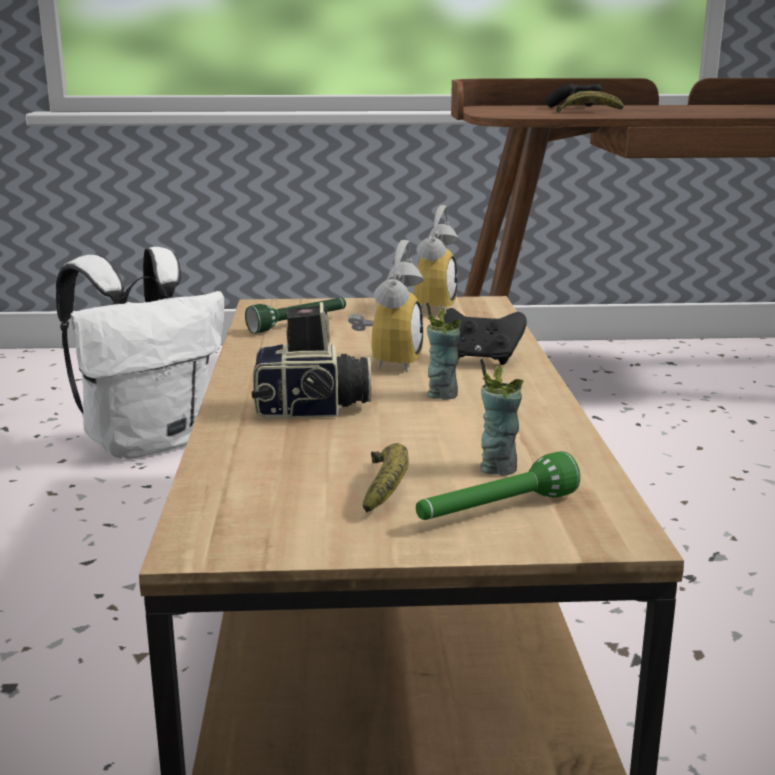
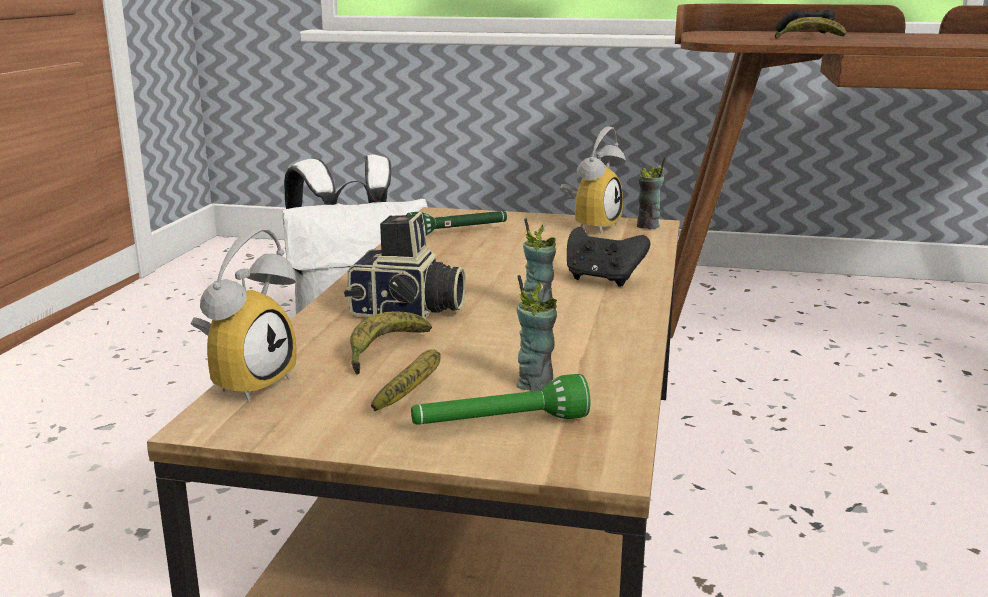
camera: 15 degrees right, 0 degrees up
alarm clock [348,240,424,372] -> alarm clock moved to [190,227,297,402]
none -> banana [350,311,432,375]
none -> cup [637,157,665,229]

